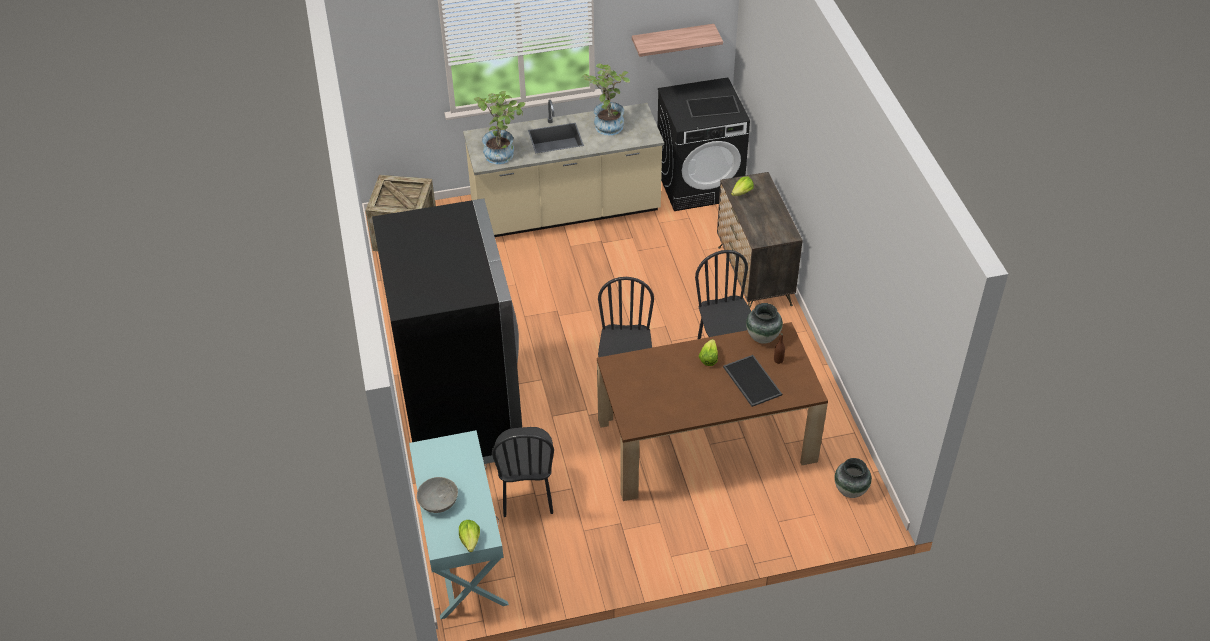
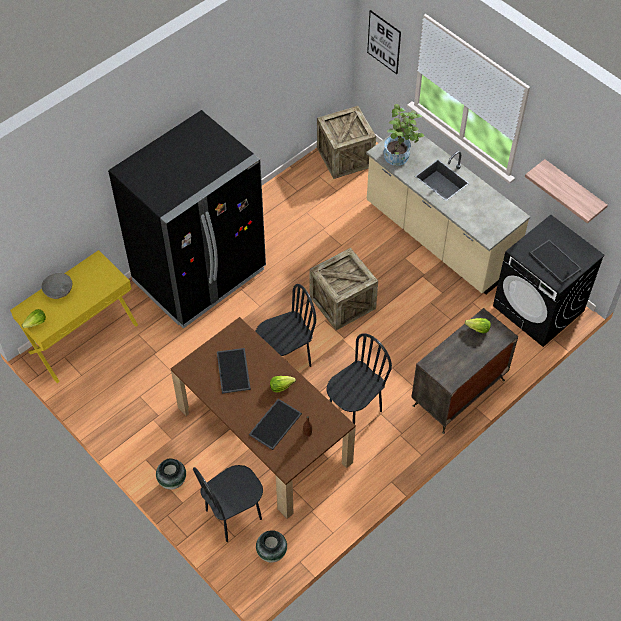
camera: 60 degrees right, 10 degrees up
turquoise console table [409,430,509,619] -> yellow console table [10,250,138,383]
black chair [492,427,554,517] -> black chair moved to [193,465,263,542]
potted plant [582,63,630,135] -> none
vase [746,303,783,344] -> vase moved to [156,459,186,490]
none -> tray [217,348,251,394]
none -> crate [310,248,378,330]
none -> picture [367,10,401,74]

